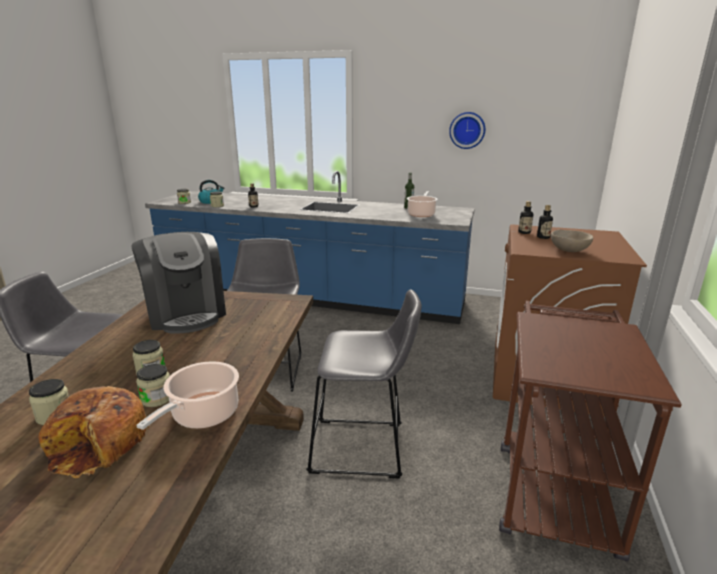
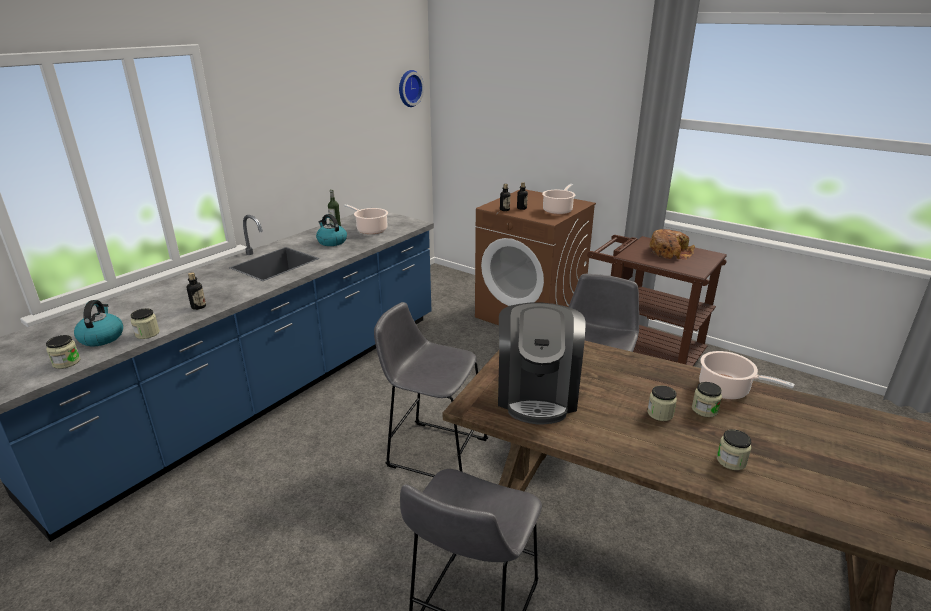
camera: 70 degrees left, 5 degrees up
bread [38,386,151,478] -> bread moved to [649,229,695,260]
coffee machine [131,232,226,334] -> coffee machine turned 105 degrees clockwise [498,303,586,424]
wall clock [449,112,485,149] -> wall clock moved to [399,70,424,107]
beige bowl [551,229,593,252] -> cooking pot [542,184,575,215]
none -> kettle [316,214,347,246]

